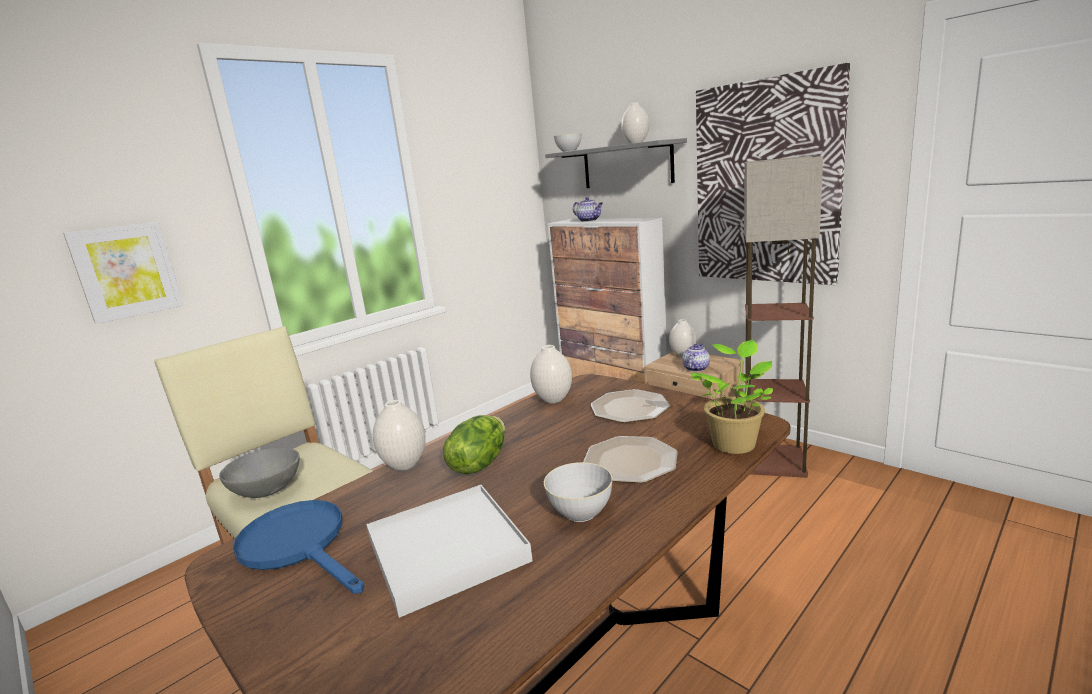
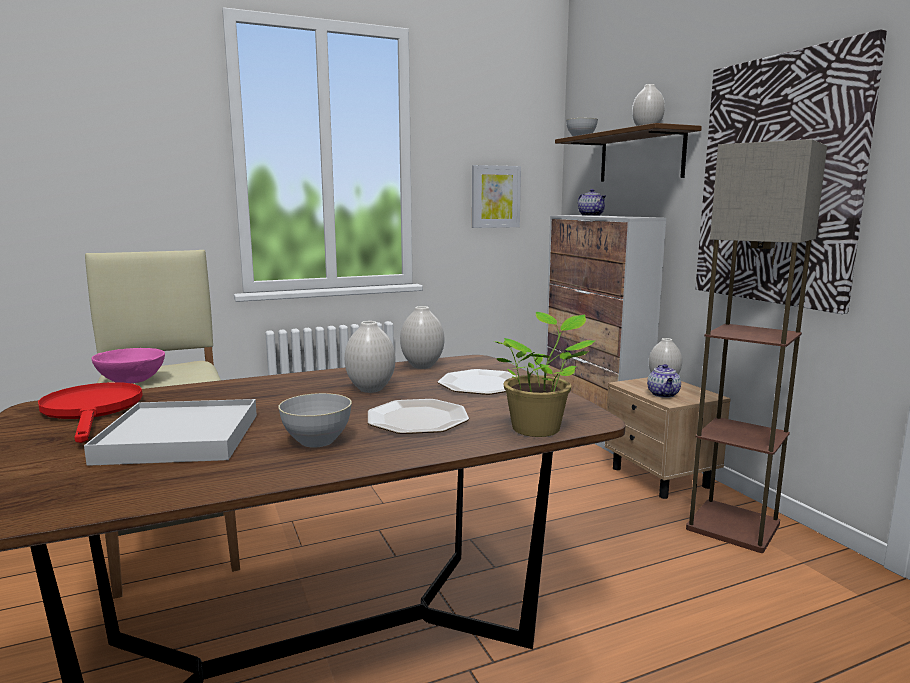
camera: 20 degrees right, 5 degrees down
picture [63,222,183,324] -> picture moved to [472,165,521,228]
grey bowl [219,448,300,498] -> pink bowl [92,348,165,383]
blue frying pan [233,500,364,594] -> red frying pan [38,382,143,443]
white vase [373,400,426,471] -> white vase moved to [344,321,395,393]
lettuce [443,415,505,474] -> none
grey shelf [545,138,687,188] -> brown shelf [555,123,702,182]
teapot [682,344,710,372] -> teapot turned 135 degrees clockwise [647,364,681,398]

